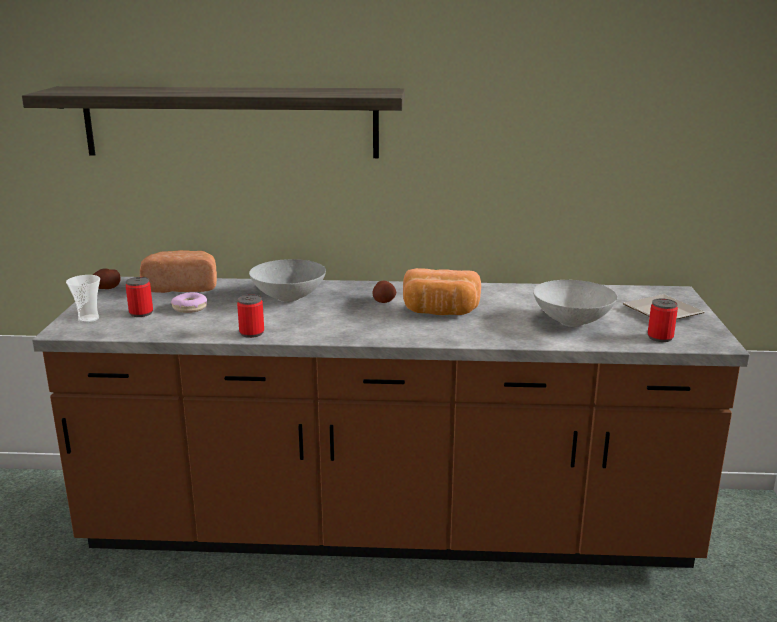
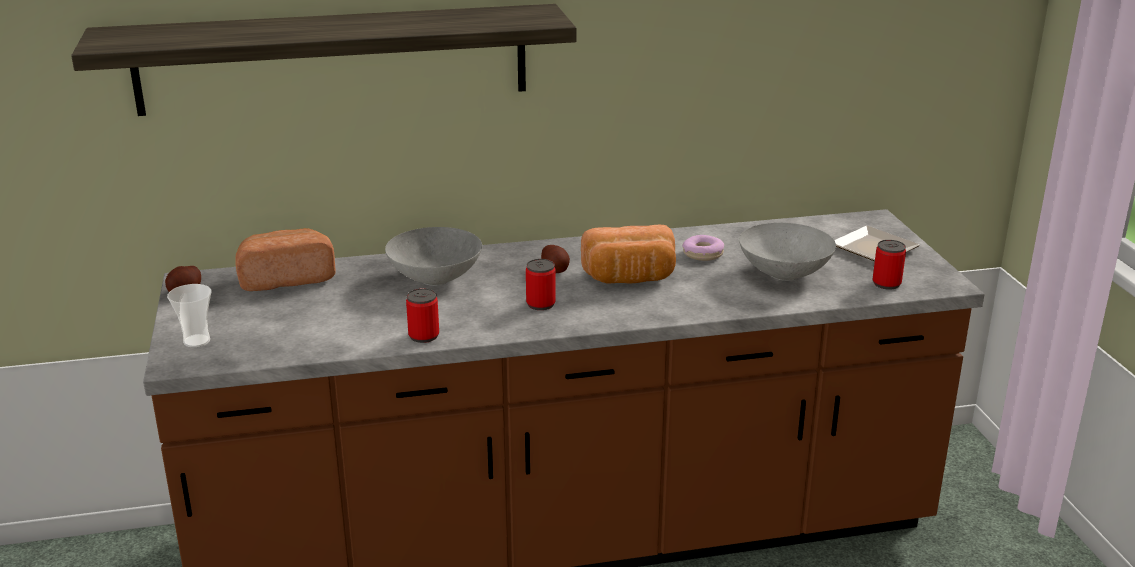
camera: 15 degrees left, 5 degrees up
can [126,277,153,317] -> can moved to [526,259,556,310]
donut [171,292,207,313] -> donut moved to [682,235,724,261]

